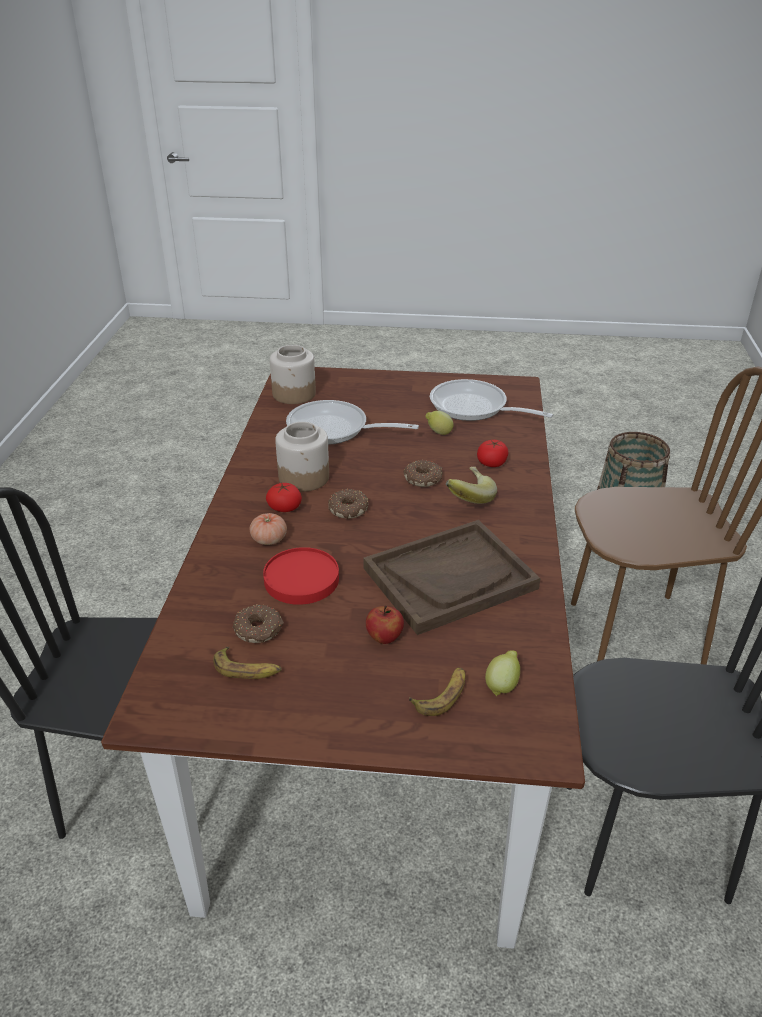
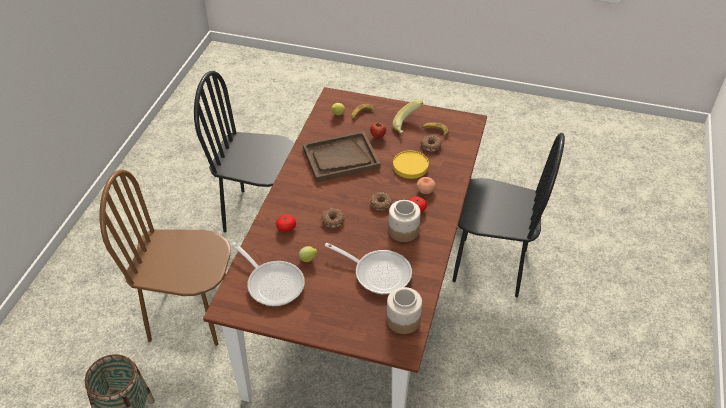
camera: 170 degrees left, 10 degrees up
red plate [263,547,339,605] -> yellow plate [393,151,429,179]
banana [446,467,497,504] -> banana moved to [392,100,423,134]

